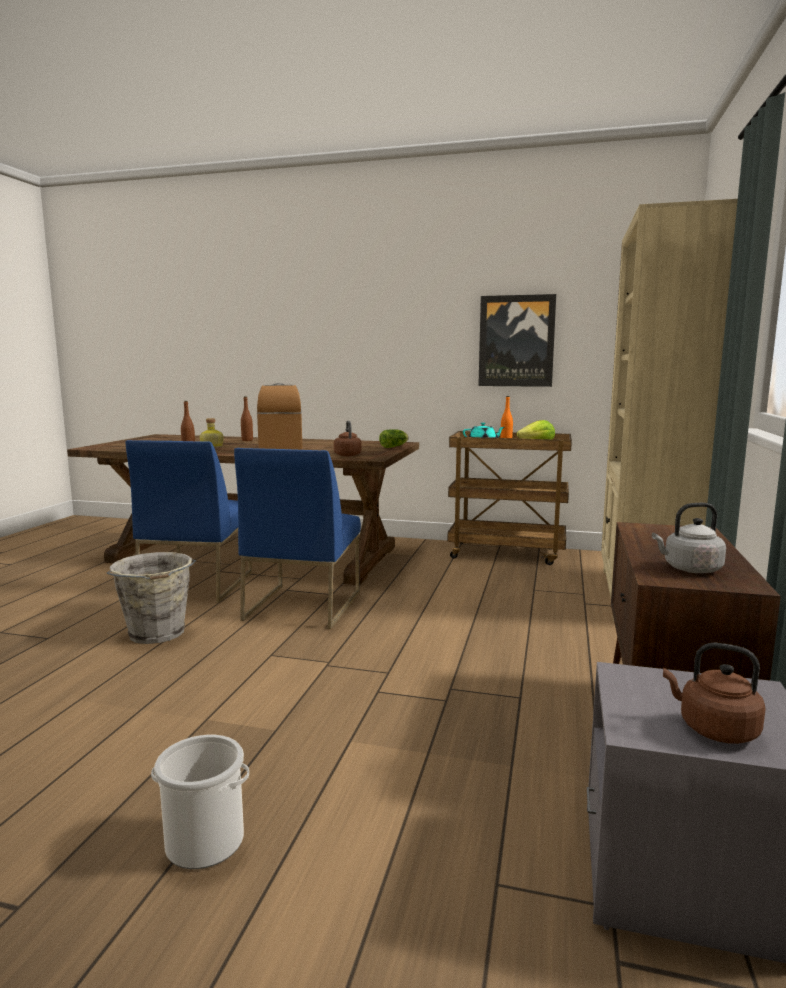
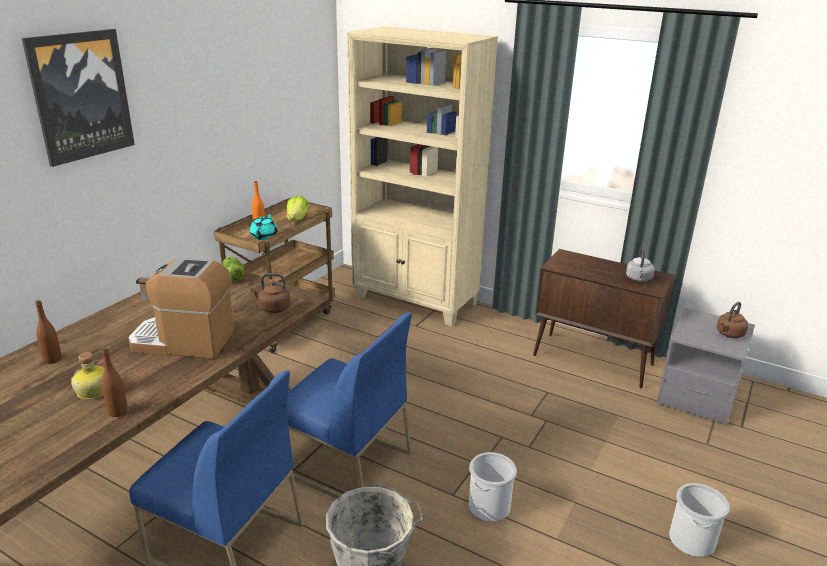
camera: 75 degrees left, 15 degrees up
picture [478,294,556,387] -> picture moved to [22,29,135,167]
none -> bucket [469,452,517,522]

